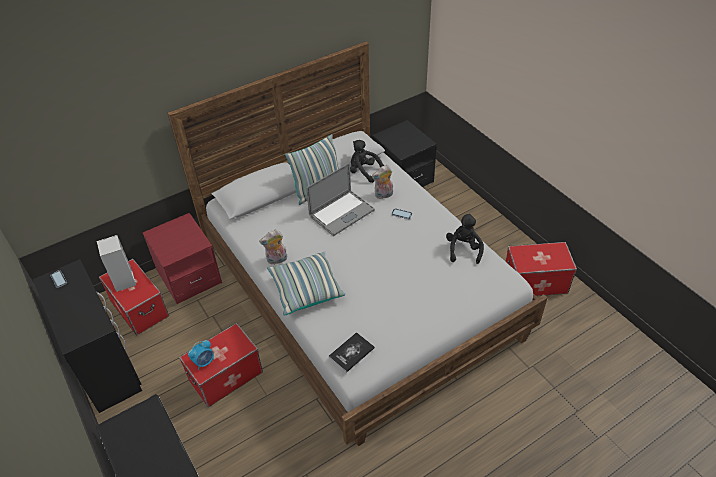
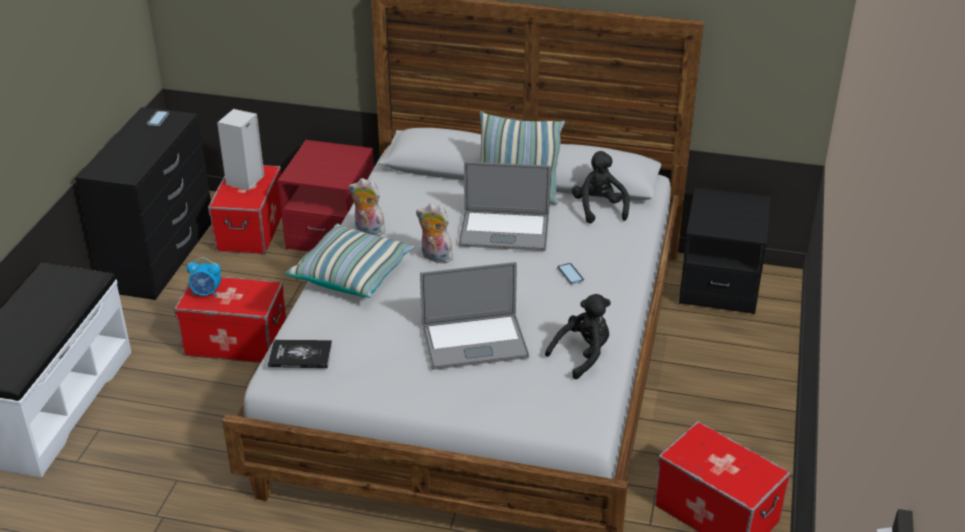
camera: 45 degrees right, 10 degrees down
plush toy [372,165,393,199] -> plush toy moved to [416,203,453,263]
none -> laptop [420,262,529,370]

